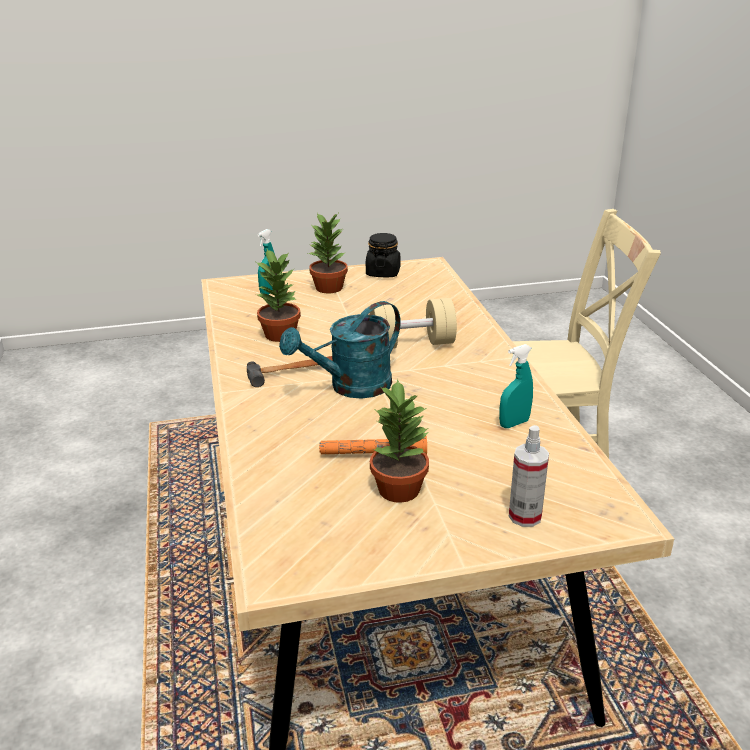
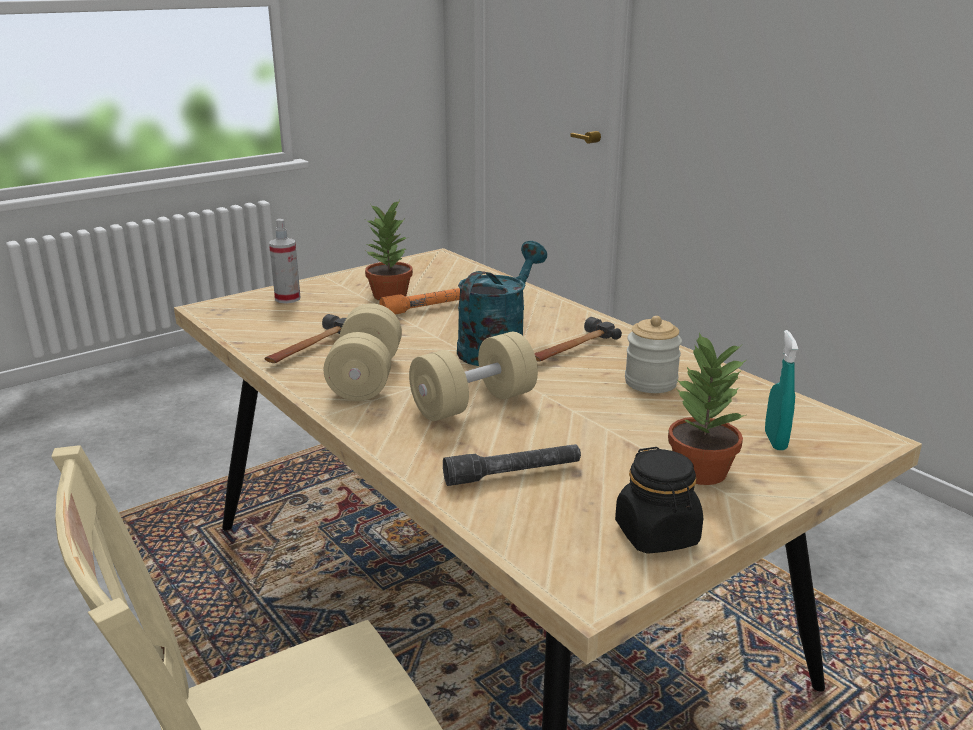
camera: 155 degrees right, 5 degrees down
potted plant [256,249,301,342] -> jar [625,316,682,393]
turquoise spray bottle [499,344,533,428] -> hammer [265,314,346,363]
none -> beige dumbbell [324,303,402,401]
none -> grey flashlight [443,444,581,486]

